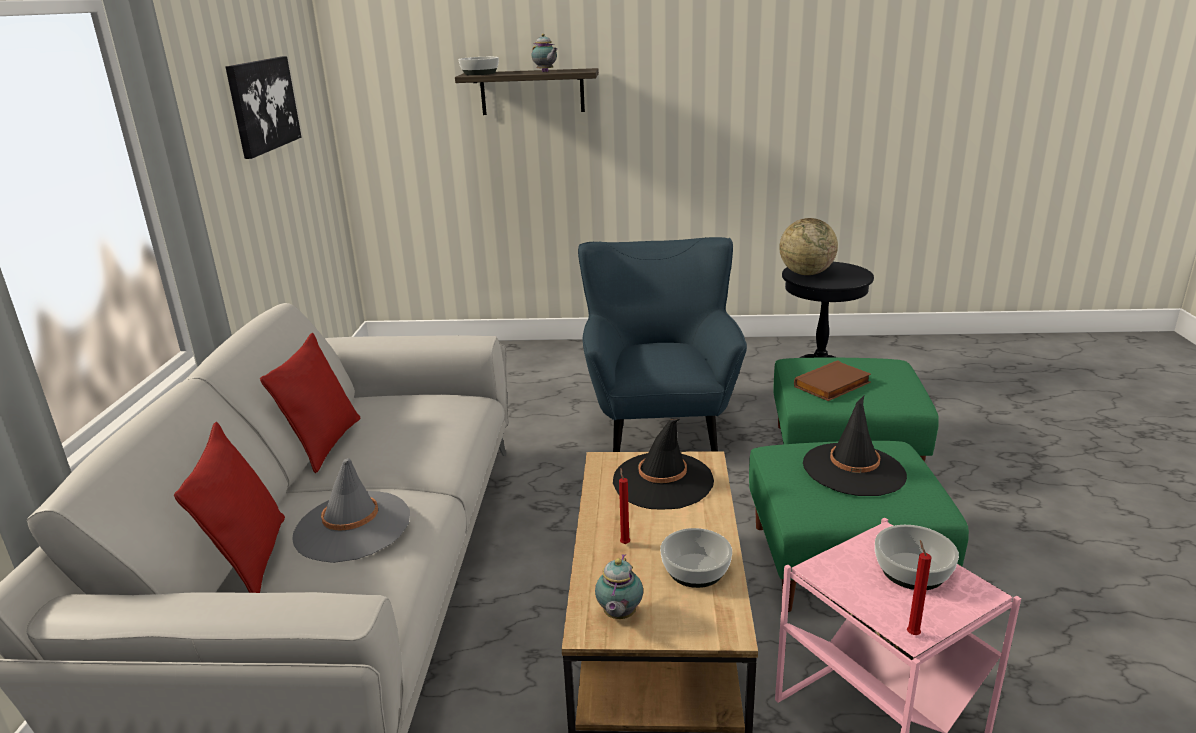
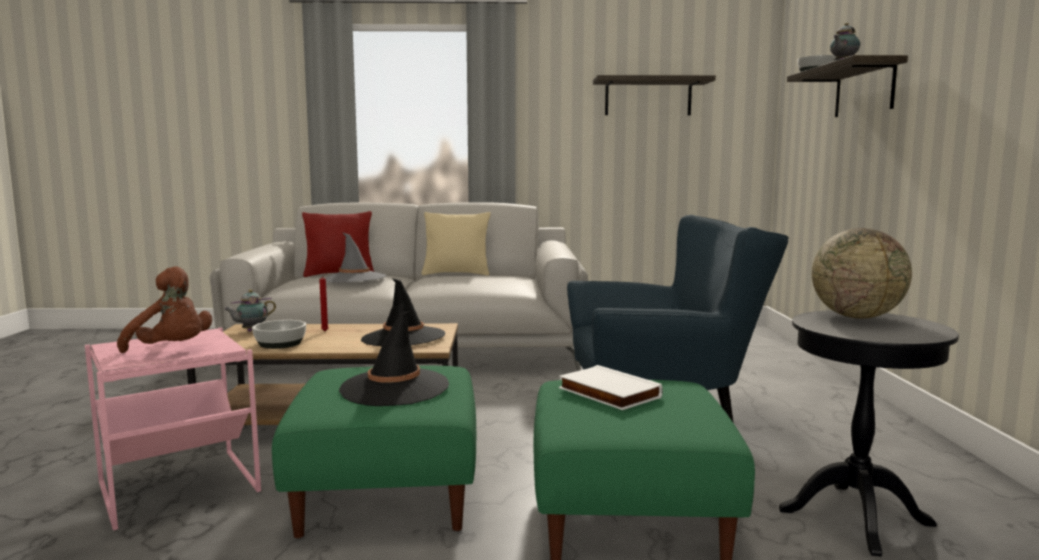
camera: 85 degrees right, 15 degrees down
picture [225,56,301,159] -> shelf [593,75,716,115]
red pillow [260,333,361,473] -> beige pillow [421,212,491,276]
teapot [595,554,643,619] -> teapot turned 45 degrees counterclockwise [224,289,276,332]
brown book [794,360,871,401] -> white book [559,365,663,410]
bowl [875,525,959,590] -> brown plush toy [117,266,212,353]
red candle [907,540,932,635] -> none

